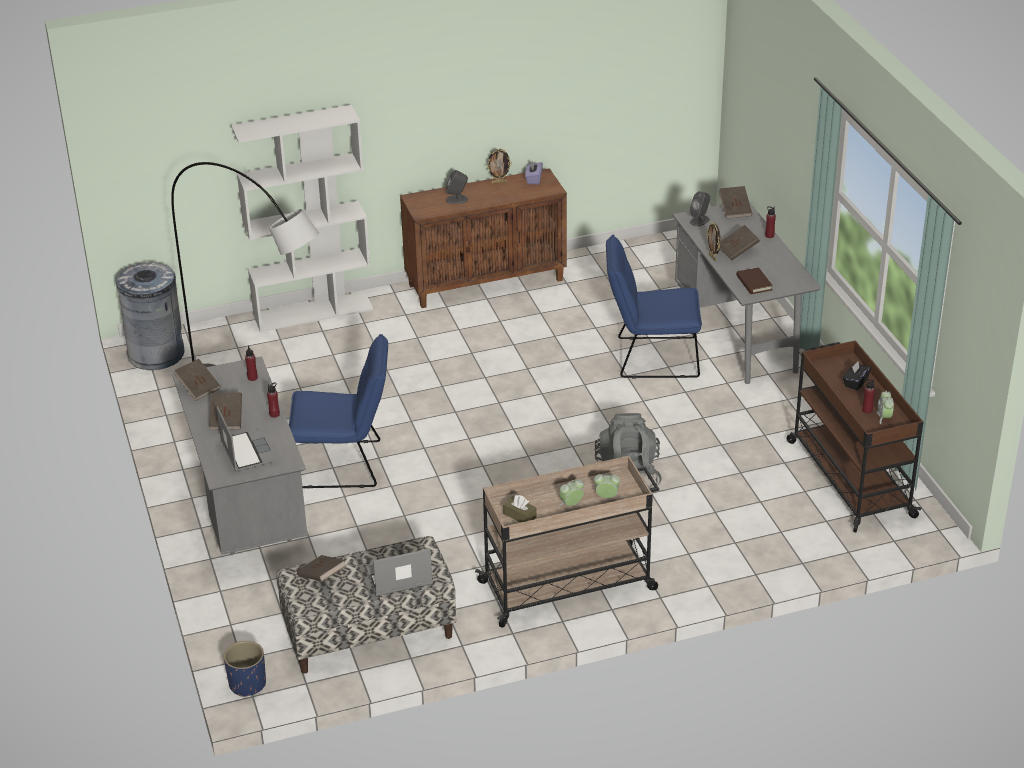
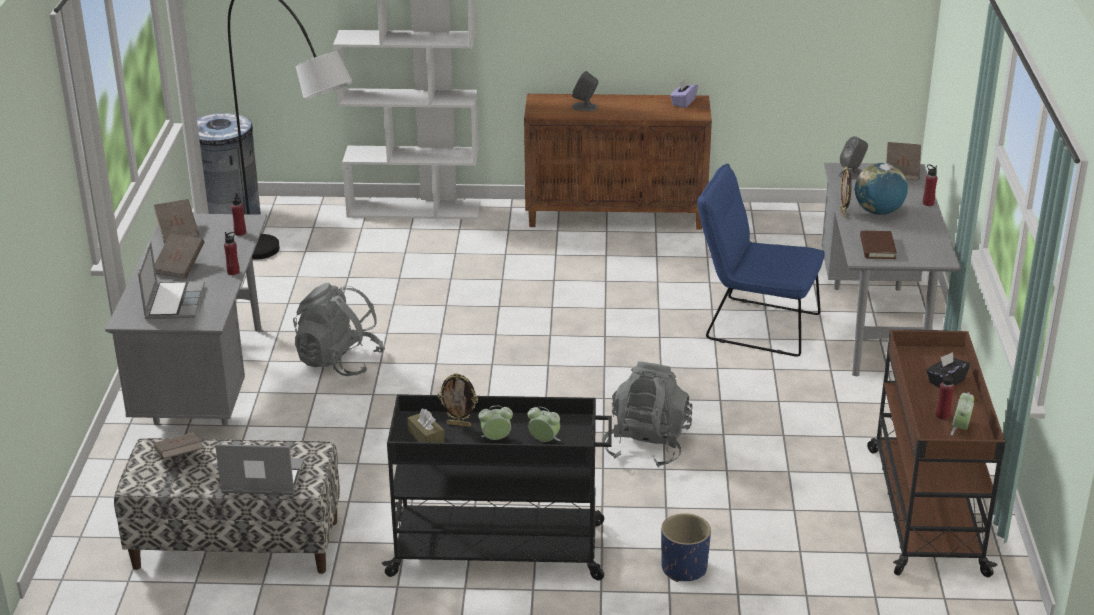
camera: 20 degrees right, 5 degrees down
blue planter [224,641,266,697] -> blue planter moved to [661,513,711,582]
blue chair [289,334,388,488] -> grey backpack [293,283,385,376]
beige cart [475,456,659,628] -> black cart [382,394,612,580]
picture frame [486,149,512,184] -> picture frame moved to [438,373,478,427]
brown book [720,225,760,261] -> globe [855,163,908,215]

